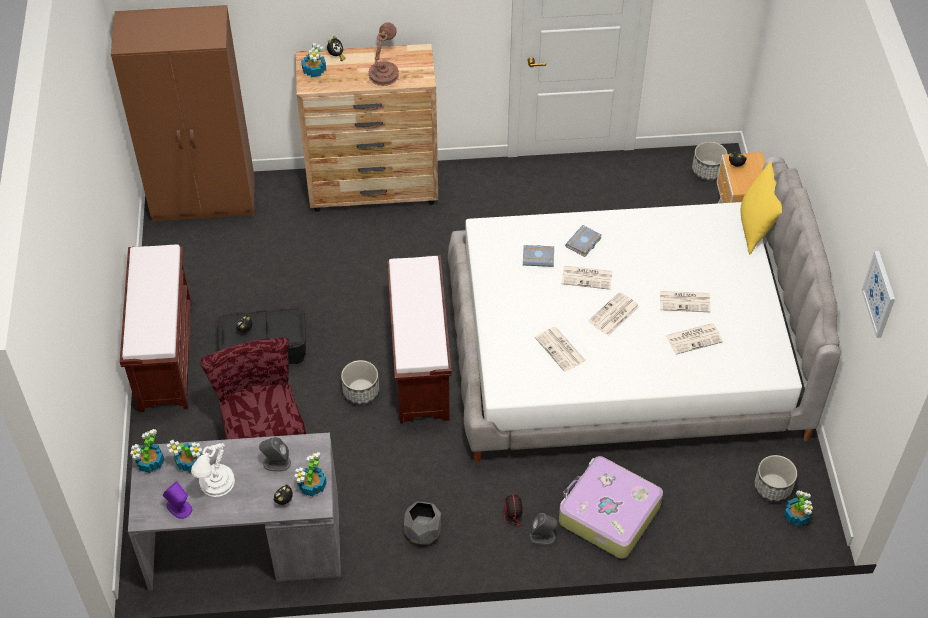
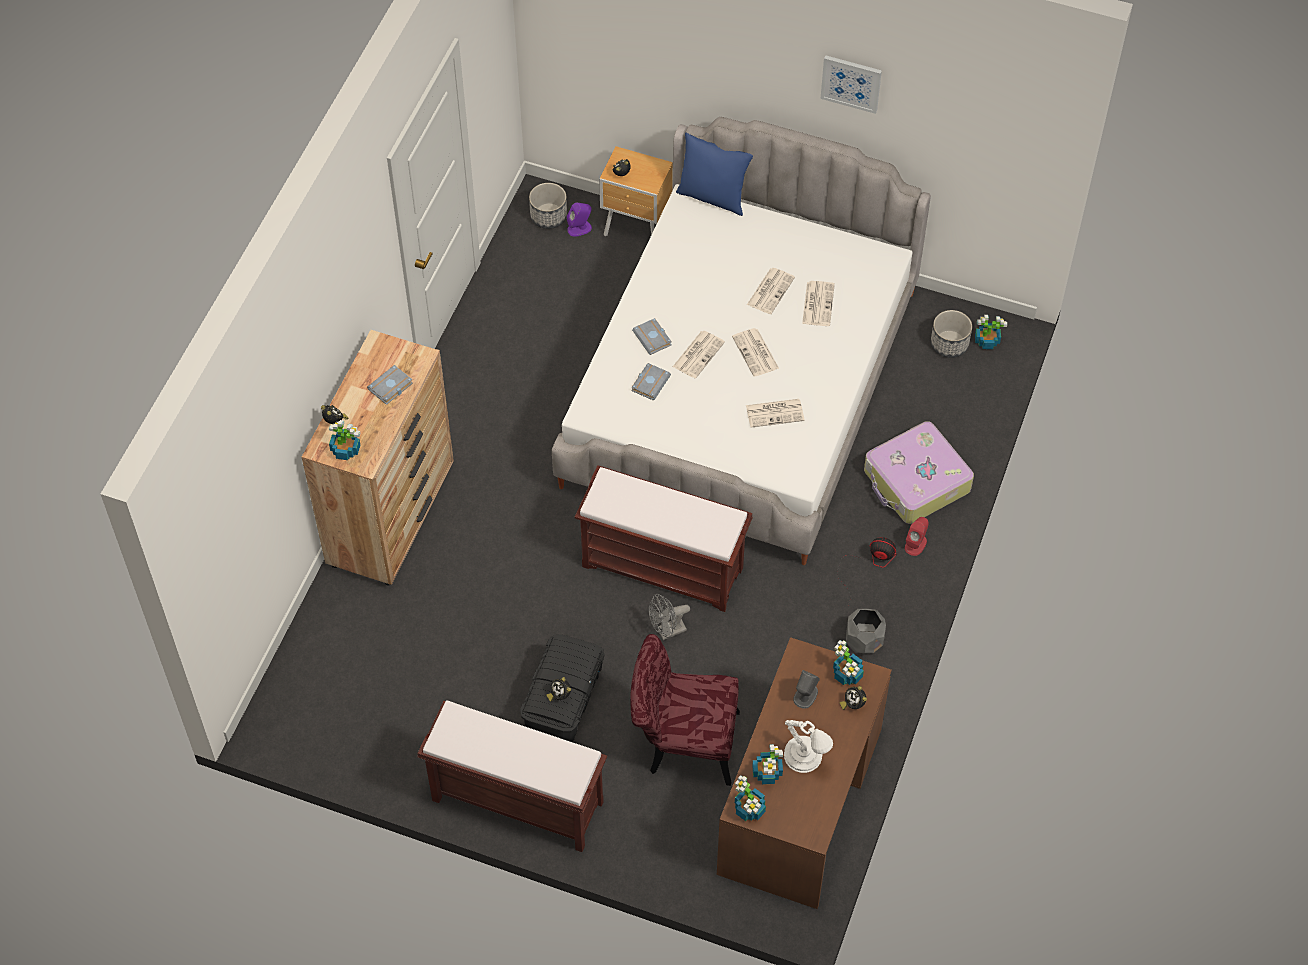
camera: 65 degrees left, 5 degrees up
brown wardrobe [111,5,254,222] -> none
grey desk [128,433,341,591] -> brown desk [717,637,892,909]
purple speaker [163,481,192,519] -> purple speaker moved to [567,202,592,237]
planter [341,360,379,406] -> grey fan [649,594,690,640]
brown table lamp [369,23,399,86] -> grey book [367,365,413,405]
grey speaker [530,513,558,545] -> red speaker [905,517,929,556]
yellow pillow [741,161,782,254] -> blue pillow [676,132,753,216]
picture [862,251,895,338] -> picture moved to [821,55,882,114]

